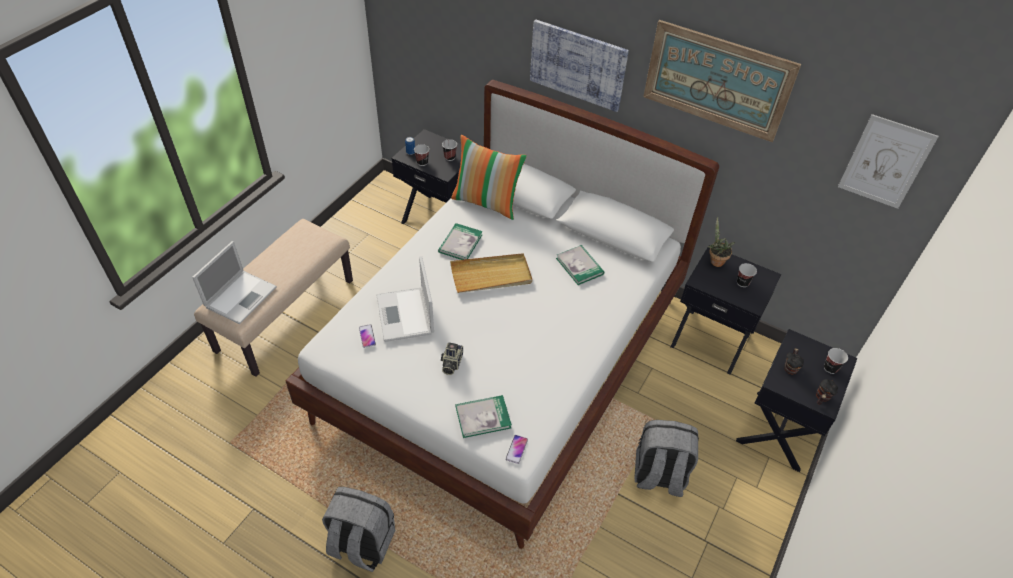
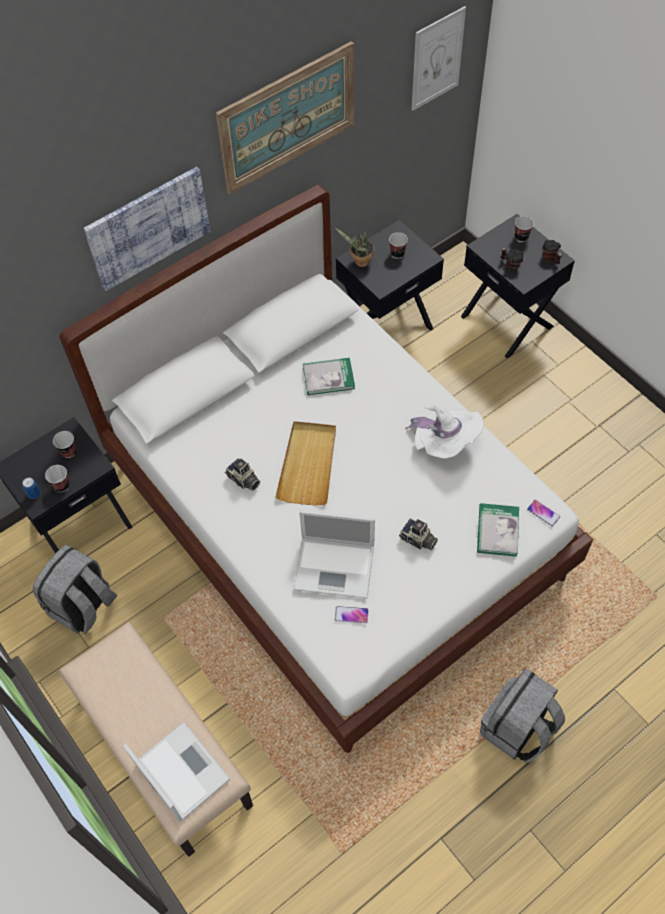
camera: 65 degrees left, 10 degrees up
book [438,223,483,260] -> camera [225,458,260,491]
pillow [451,135,527,220] -> none
grey backpack [634,420,699,497] -> grey backpack moved to [33,545,117,634]
none -> white hat [405,405,484,459]

